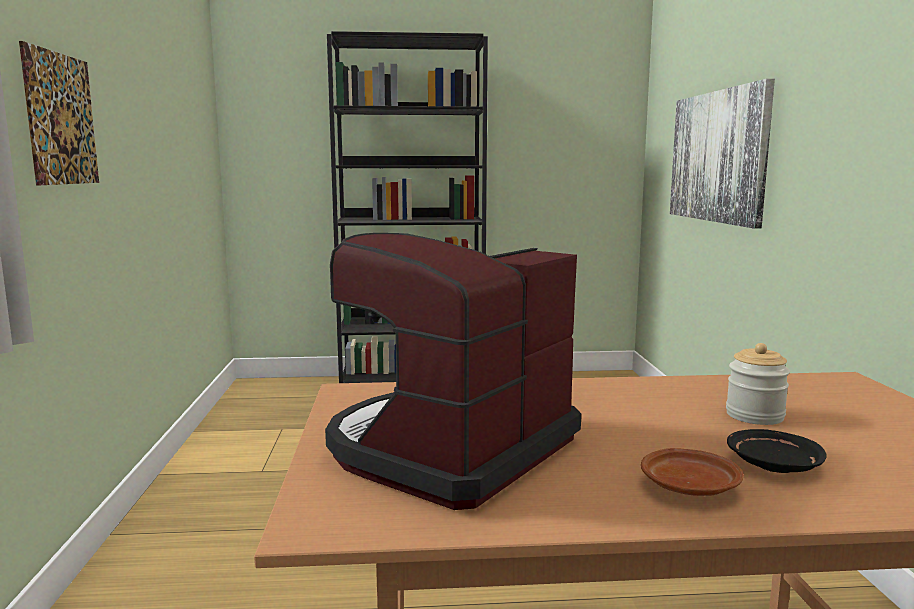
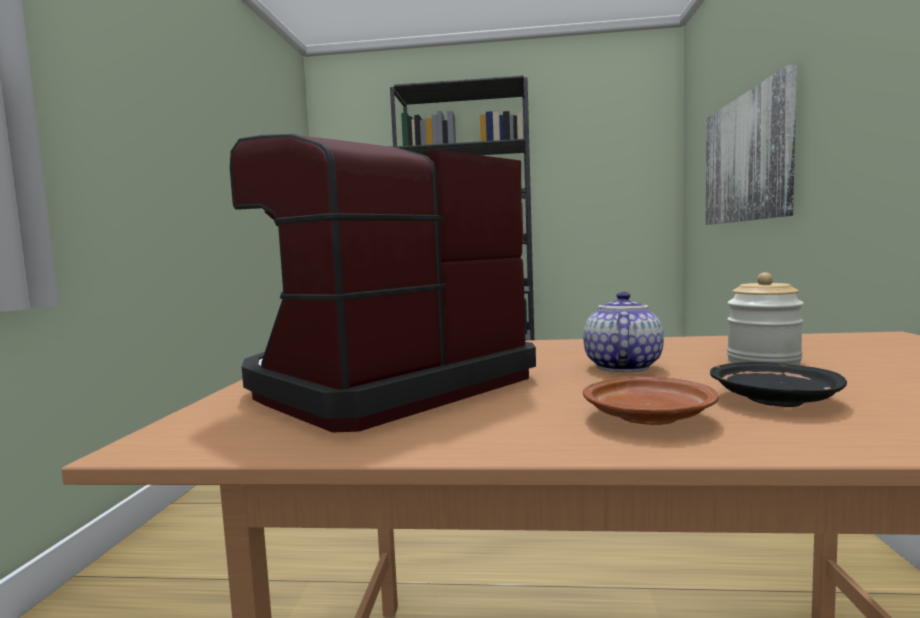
camera: 10 degrees right, 5 degrees down
picture [19,41,99,185] -> none
none -> teapot [583,292,664,372]

